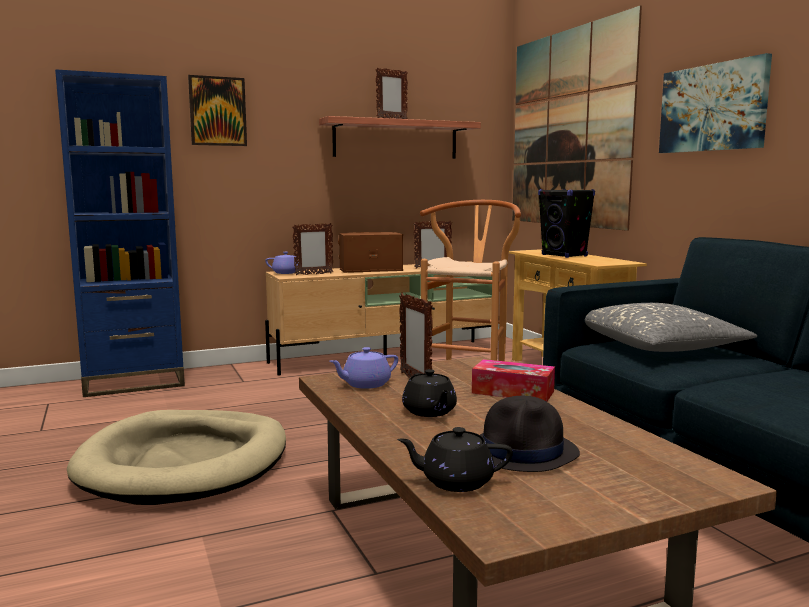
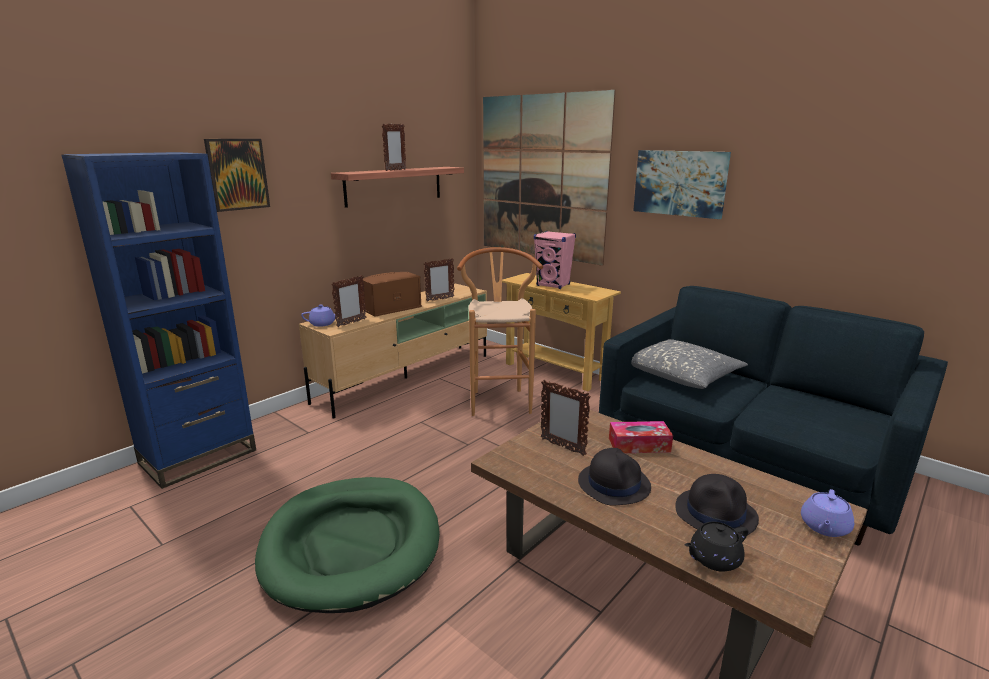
camera: 25 degrees left, 10 degrees up
beige dog bed [67,410,286,505] -> green dog bed [255,477,440,613]
purple teapot [330,347,398,389] -> purple teapot moved to [801,489,854,537]
black teapot [402,369,457,417] -> black hat [578,448,651,505]
black speaker [538,189,595,258] -> pink speaker [534,231,576,289]

